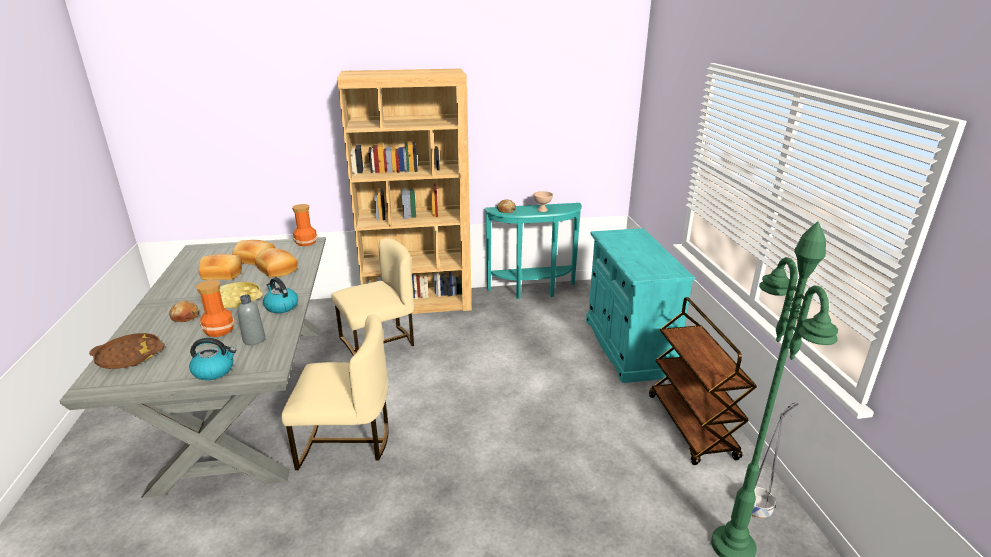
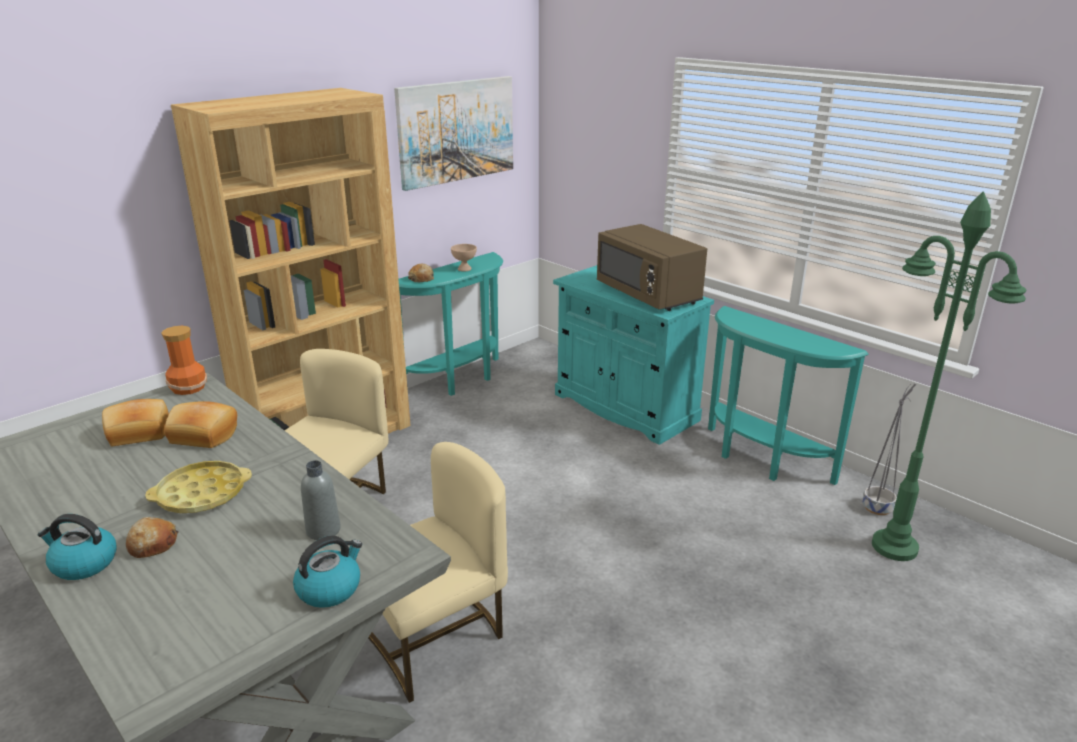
camera: 35 degrees left, 0 degrees up
brown tray [89,333,165,369] -> none
vase [196,280,235,337] -> none
bread [199,254,242,280] -> none
kettle [263,277,298,313] -> kettle moved to [38,514,117,580]
brown cart [649,297,757,465] -> turquoise console table [708,306,869,485]
none -> picture [394,76,513,191]
none -> brown microwave [597,224,707,311]

